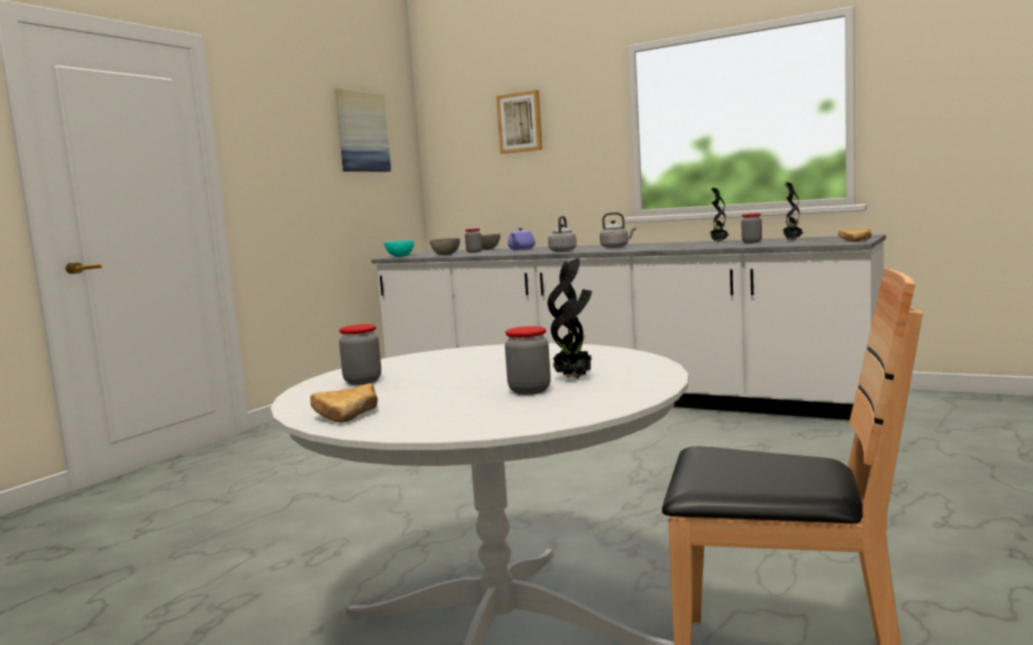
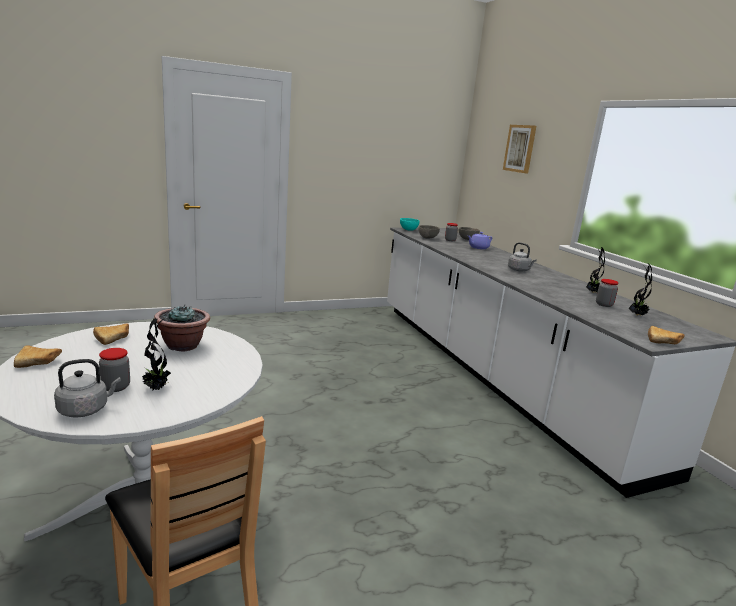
camera: 35 degrees right, 10 degrees up
picture [335,88,391,172] -> none
jar [339,324,381,385] -> bread [93,323,129,345]
grey kettle [548,216,577,252] -> grey kettle moved to [54,359,121,417]
none -> potted plant [154,304,210,351]

